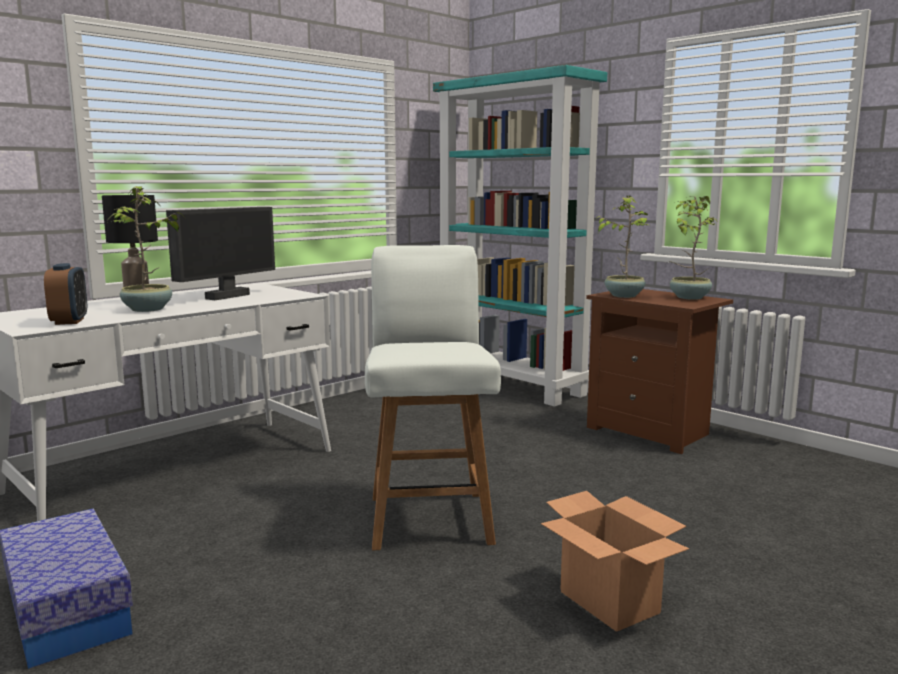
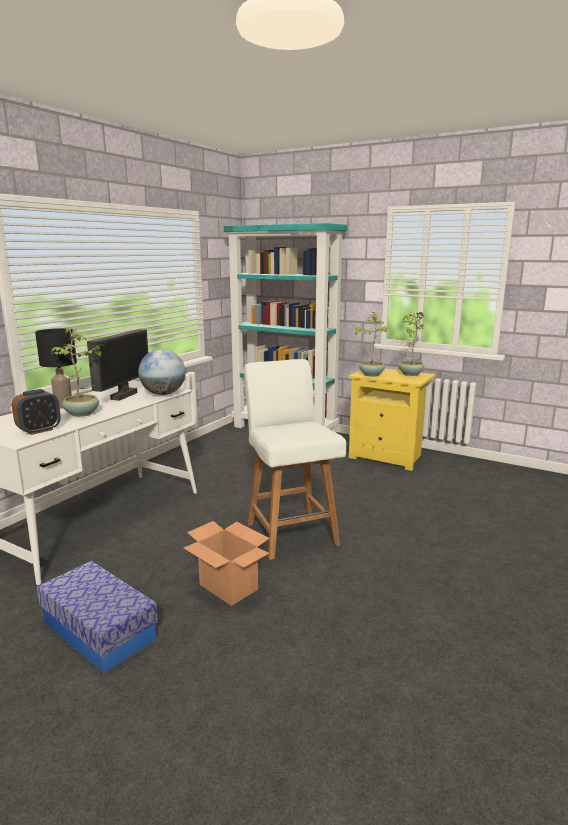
camera: 15 degrees left, 5 degrees up
alarm clock [44,263,87,325] -> alarm clock turned 75 degrees clockwise [12,389,61,435]
cardboard box [541,491,689,632] -> cardboard box moved to [184,521,270,606]
brown nightstand [586,289,733,454] -> yellow nightstand [348,369,436,471]
none -> globe [138,349,185,395]

